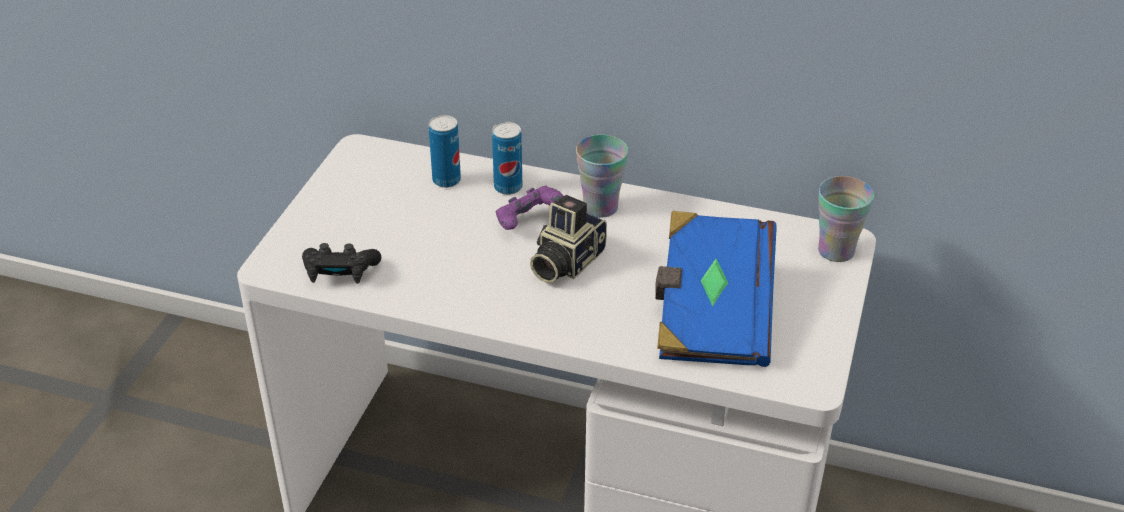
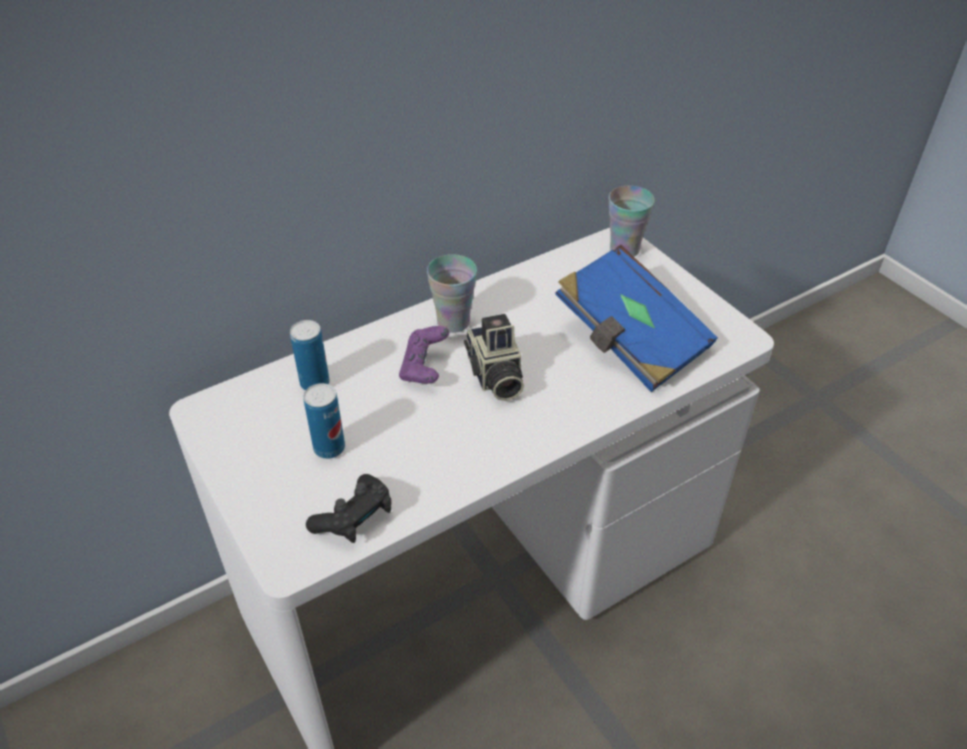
camera: 50 degrees left, 5 degrees up
can [492,122,522,195] -> can moved to [303,383,345,459]

